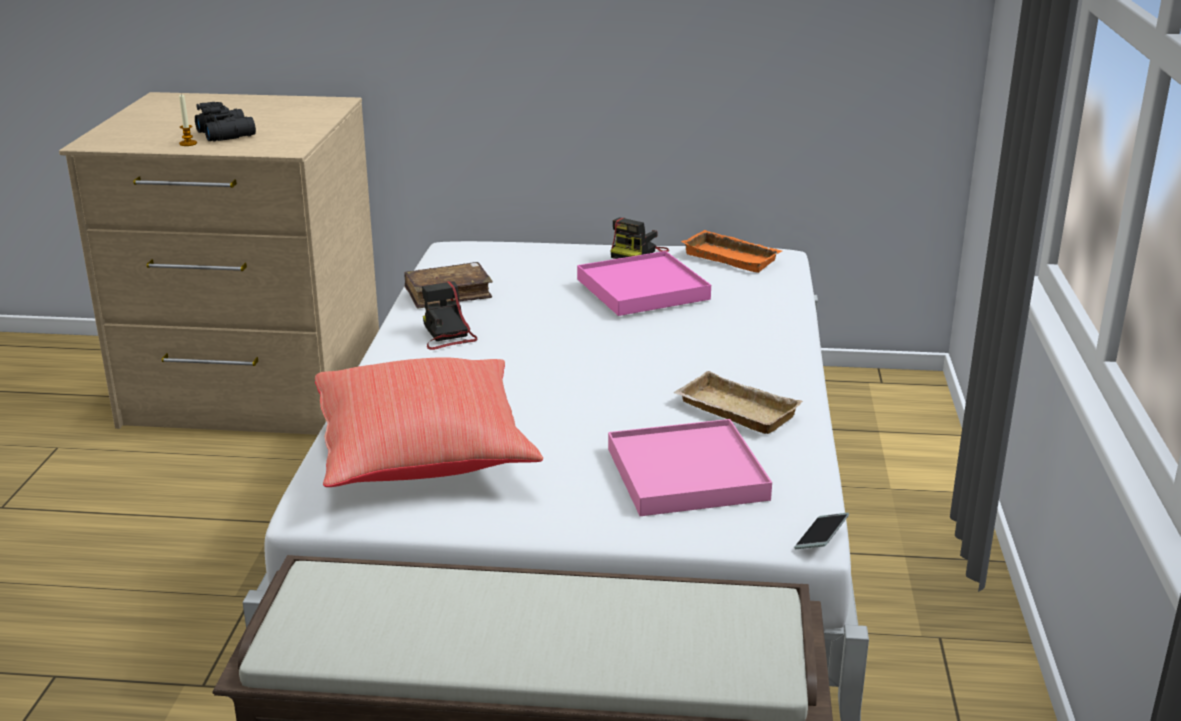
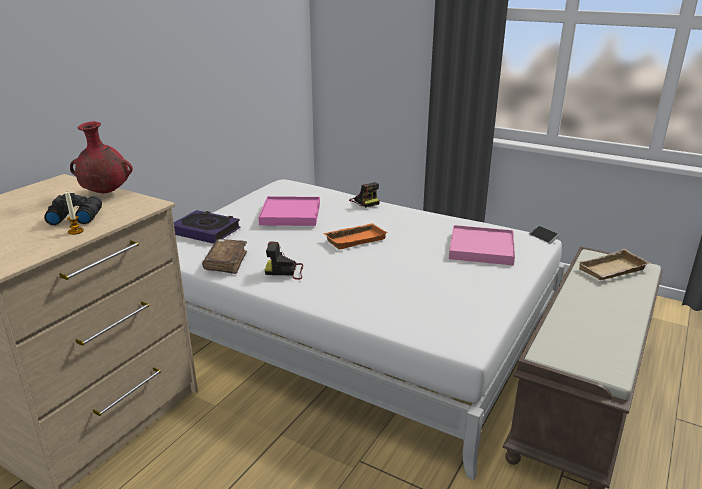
camera: 65 degrees left, 0 degrees up
red pillow [315,357,543,487] -> none
camera [610,218,669,259] -> camera moved to [349,182,380,208]
beige tray [673,371,803,434] -> beige tray moved to [578,249,650,280]
orange tray [681,230,782,273] -> orange tray moved to [324,223,388,249]
none -> red vase [70,121,133,193]
none -> book [174,210,241,244]

